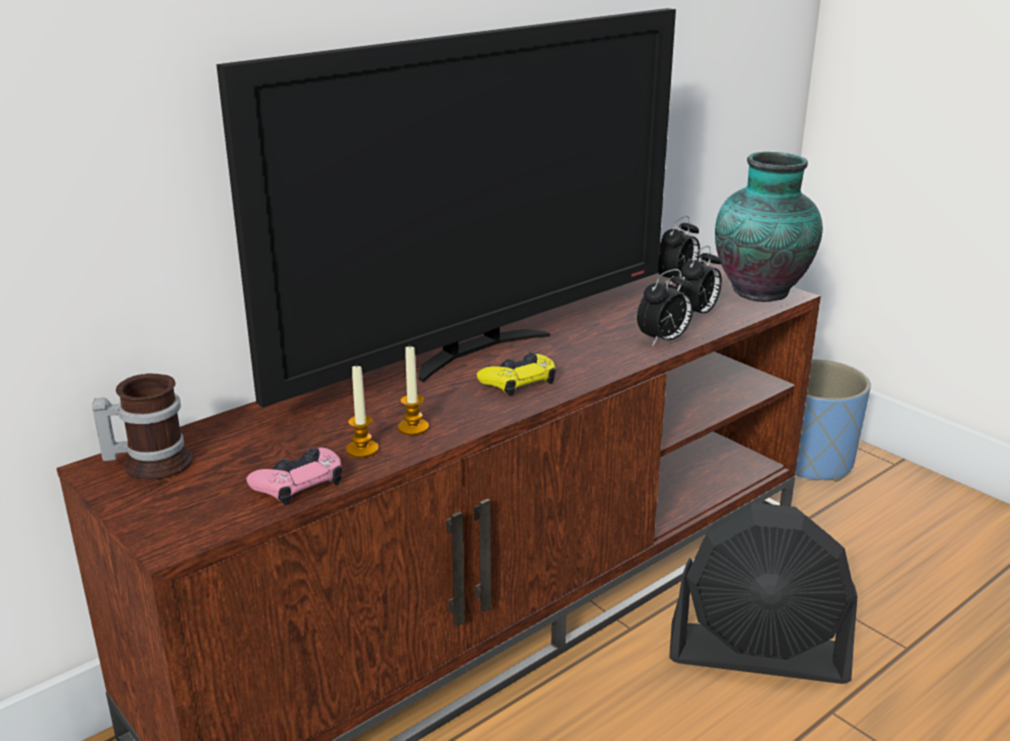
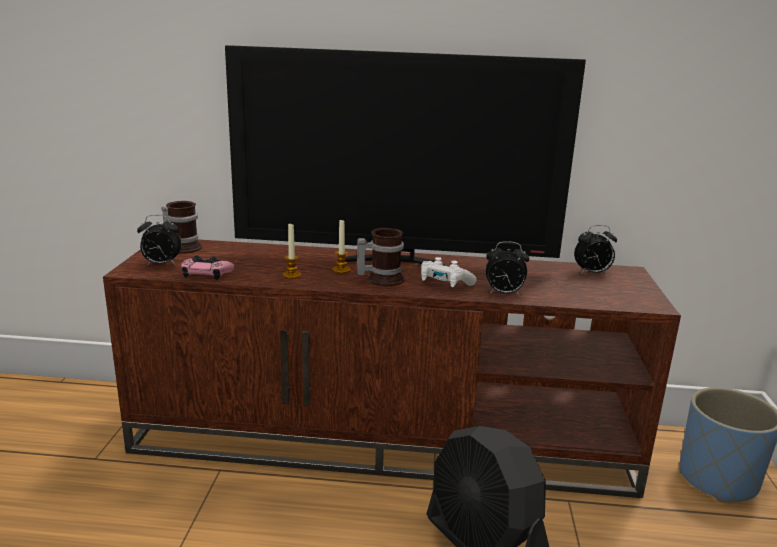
camera: 45 degrees right, 5 degrees down
candle [346,364,378,458] -> candle moved to [332,220,350,274]
yellow game controller [477,352,556,396] -> mug [357,228,405,286]
alarm clock [675,246,722,313] -> alarm clock moved to [137,215,182,265]
vase [715,152,823,302] -> none
none -> white game controller [421,257,477,287]

